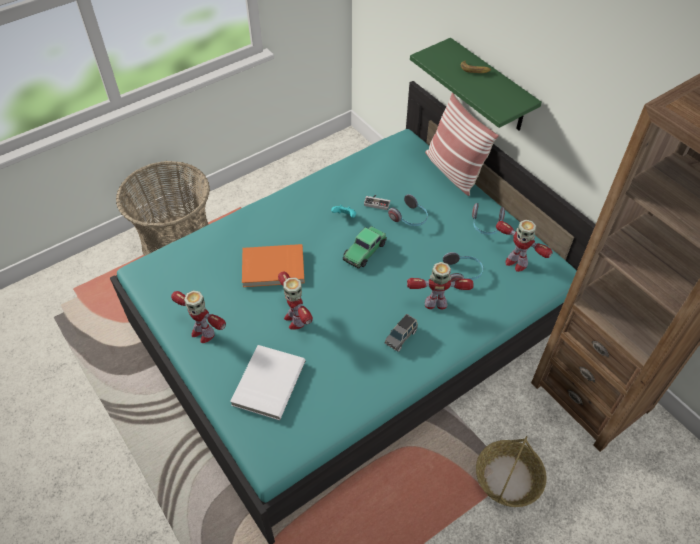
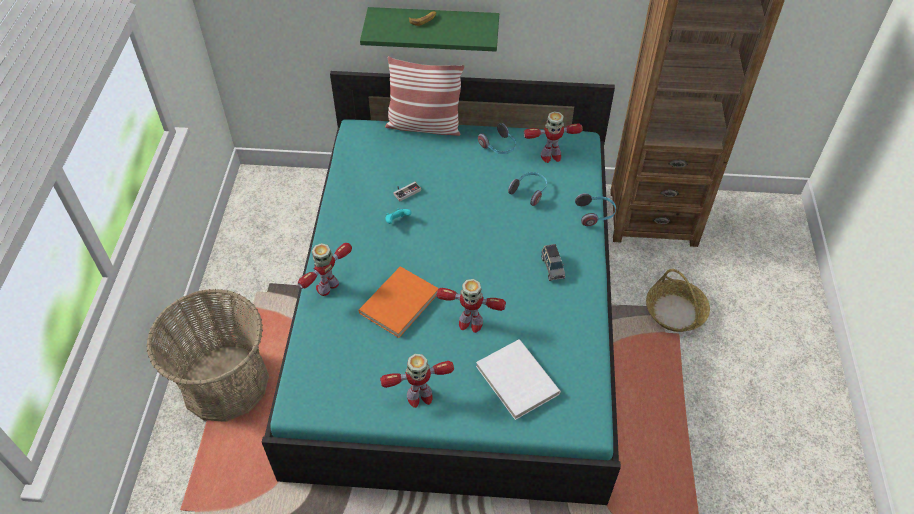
camera: 50 degrees left, 0 degrees up
toy car [343,226,387,269] -> none
headphones [388,194,428,226] -> headphones moved to [575,193,616,226]
toy robot [407,262,474,309] -> toy robot moved to [298,243,352,296]

